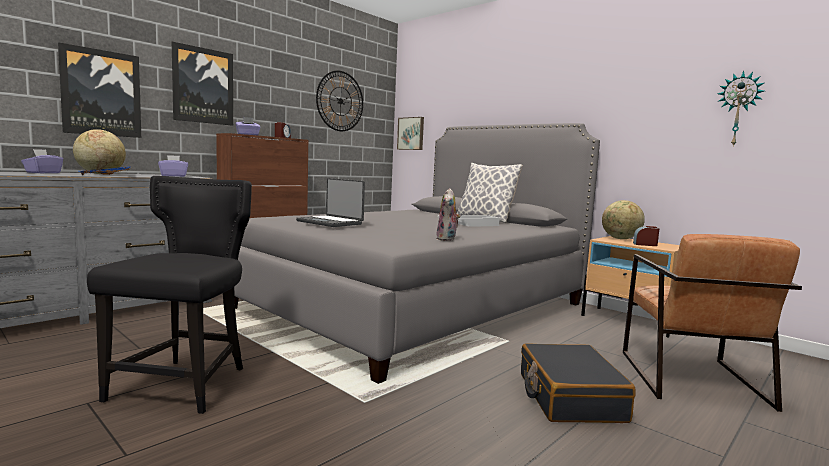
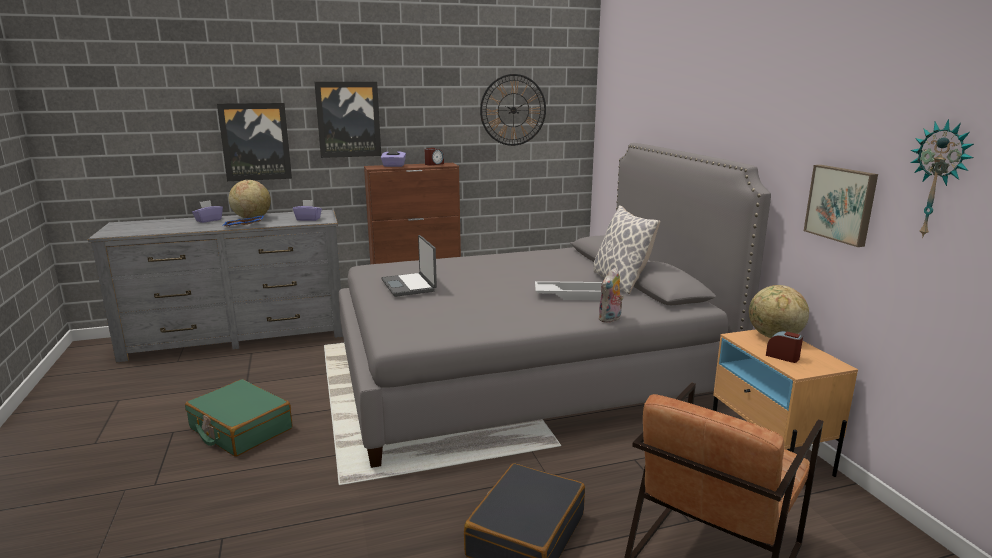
camera: 30 degrees right, 10 degrees up
black chair [87,176,252,414] -> green suitcase [185,379,292,457]
picture [397,117,424,150] -> picture moved to [804,165,878,247]
plush toy [436,188,461,241] -> plush toy moved to [598,268,624,323]

